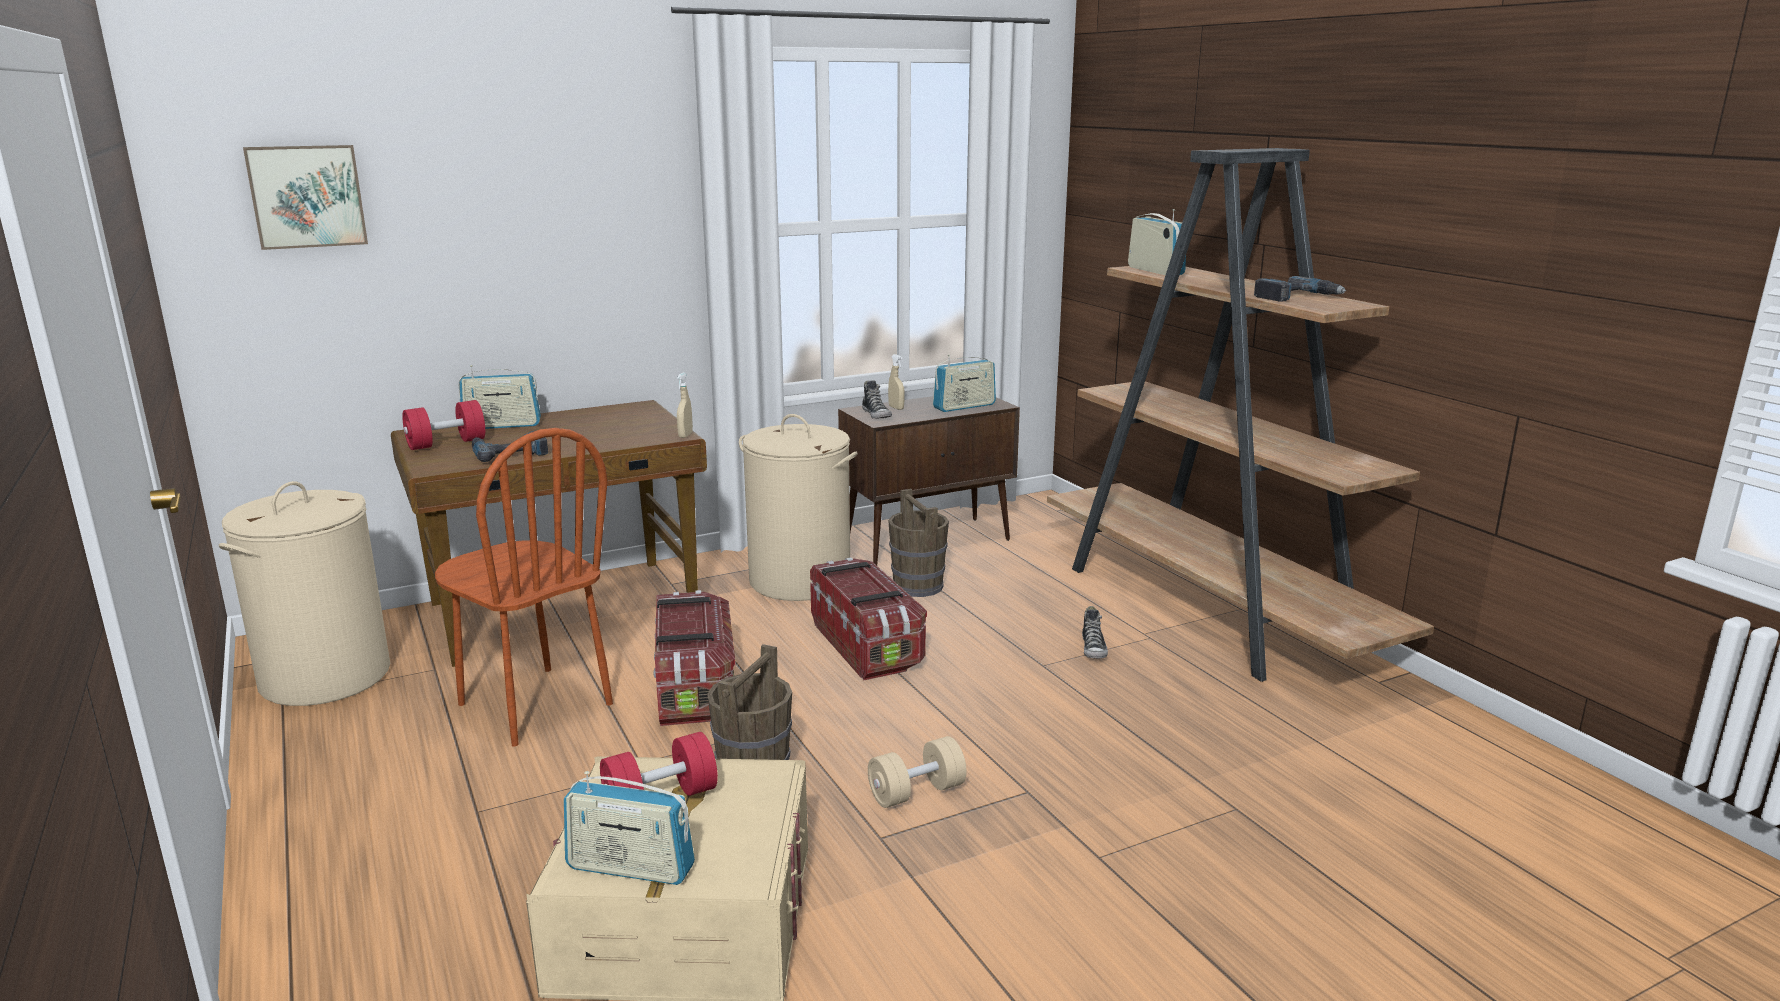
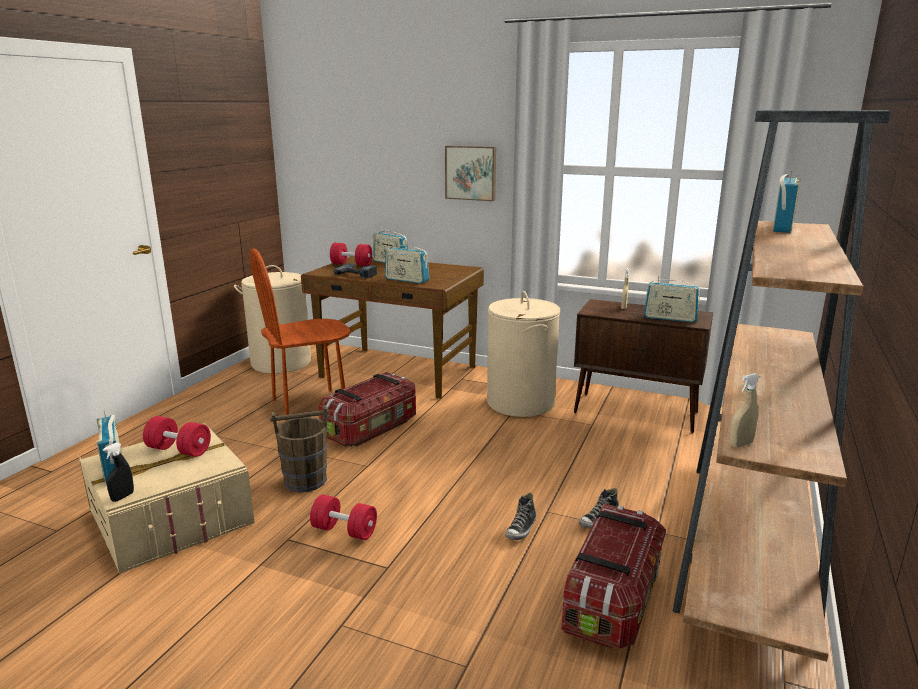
camera: 50 degrees right, 0 degrees up
picture [243,145,368,250] -> picture moved to [445,146,496,201]
brown chair [435,428,613,747] -> brown chair turned 60 degrees clockwise [250,248,351,421]
beige spray bottle [677,373,693,438] -> beige spray bottle moved to [729,373,760,448]
storage box [810,557,927,681] -> storage box moved to [561,503,666,649]
shoe [862,380,892,418] -> shoe moved to [505,493,536,540]
beige dumbbell [868,736,966,808] -> red dumbbell [310,495,377,540]
brown bucket [888,489,949,597] -> none
power drill [1254,276,1346,302] -> none
none -> black spray bottle [103,443,134,502]
none -> radio [385,241,429,284]

